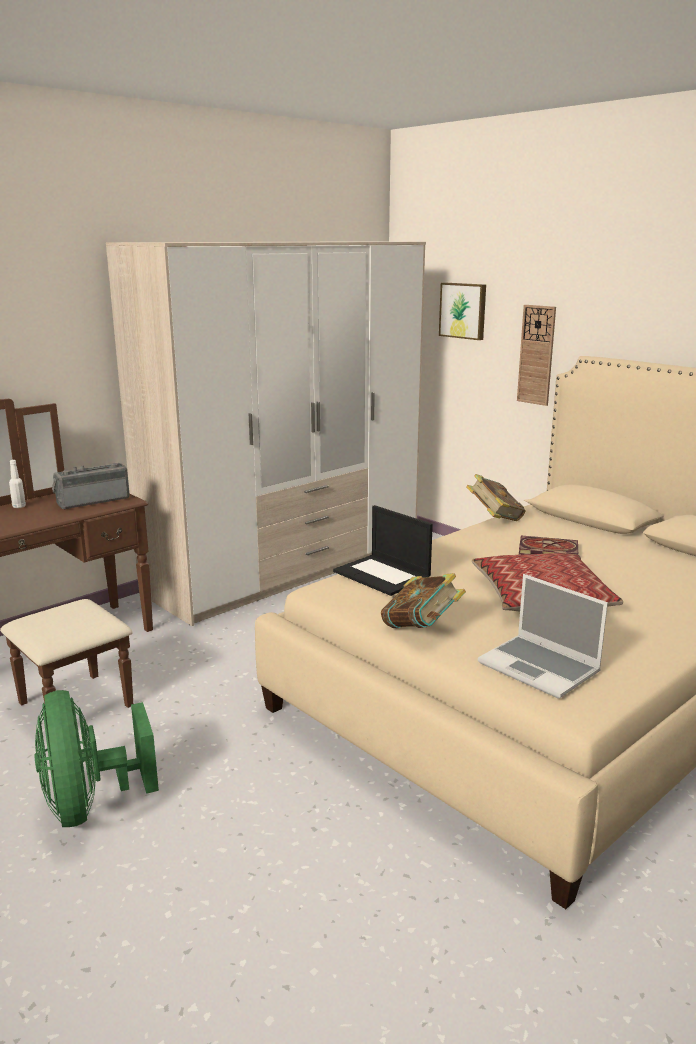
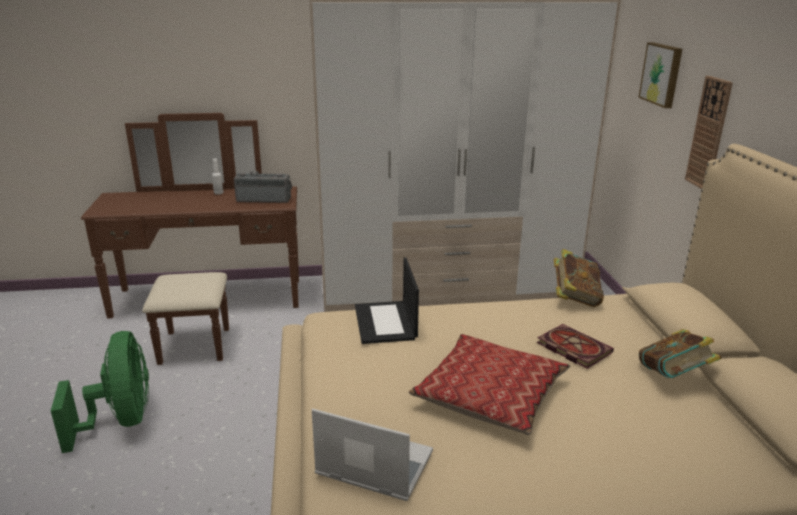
camera: 35 degrees right, 5 degrees up
green fan [34,690,159,827] -> green fan turned 150 degrees clockwise [51,331,149,453]
book [381,573,466,628] -> book moved to [639,329,721,378]
laptop [478,574,608,698] -> laptop turned 120 degrees clockwise [312,408,433,501]

